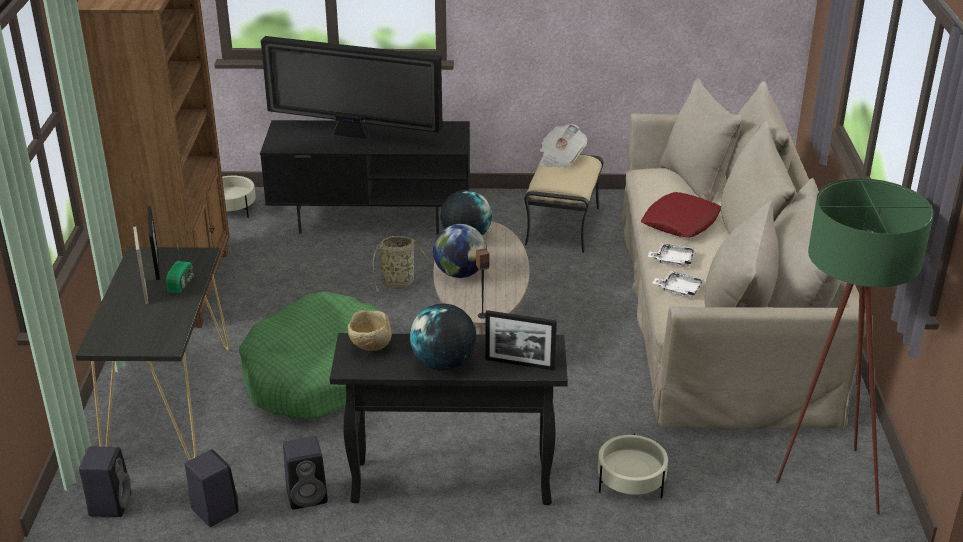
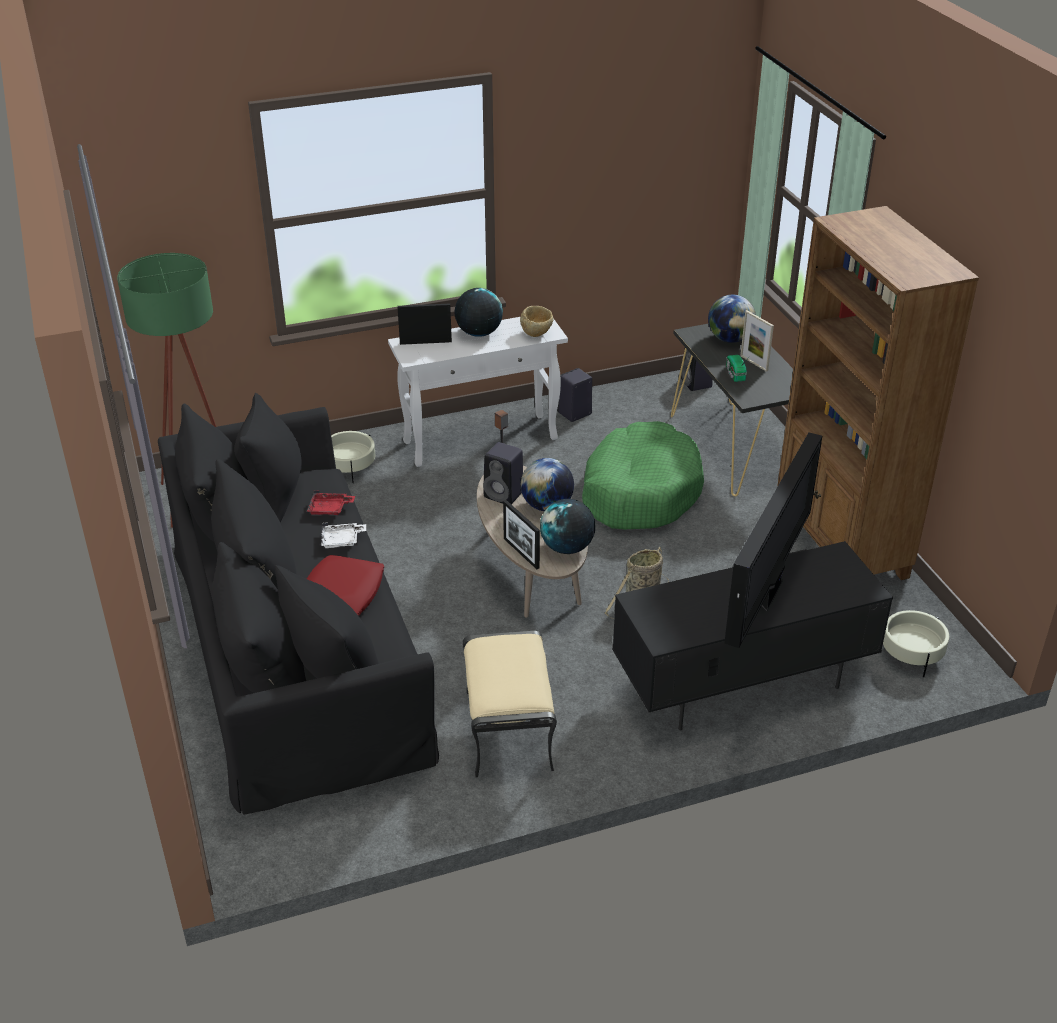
camera: 160 degrees right, 5 degrees up
picture frame [147,206,160,280] -> picture frame moved to [503,500,540,569]
black speaker [185,449,239,527] -> black speaker moved to [483,442,523,504]
television [261,36,443,141] -> television turned 120 degrees clockwise [724,432,822,648]
black console table [330,333,568,505] -> white console table [388,317,568,467]
newspaper [540,124,587,168] -> none
beige sofa [622,77,866,430] -> black sofa [158,393,439,815]
white tray [652,270,704,298] -> red tray [307,490,355,515]
none -> globe [708,295,756,343]

